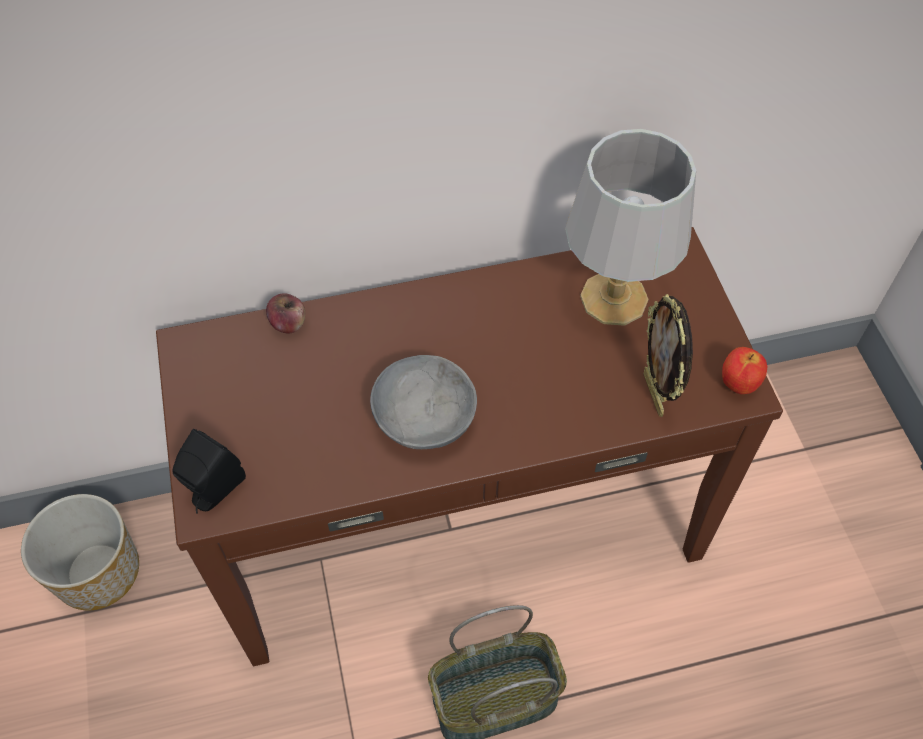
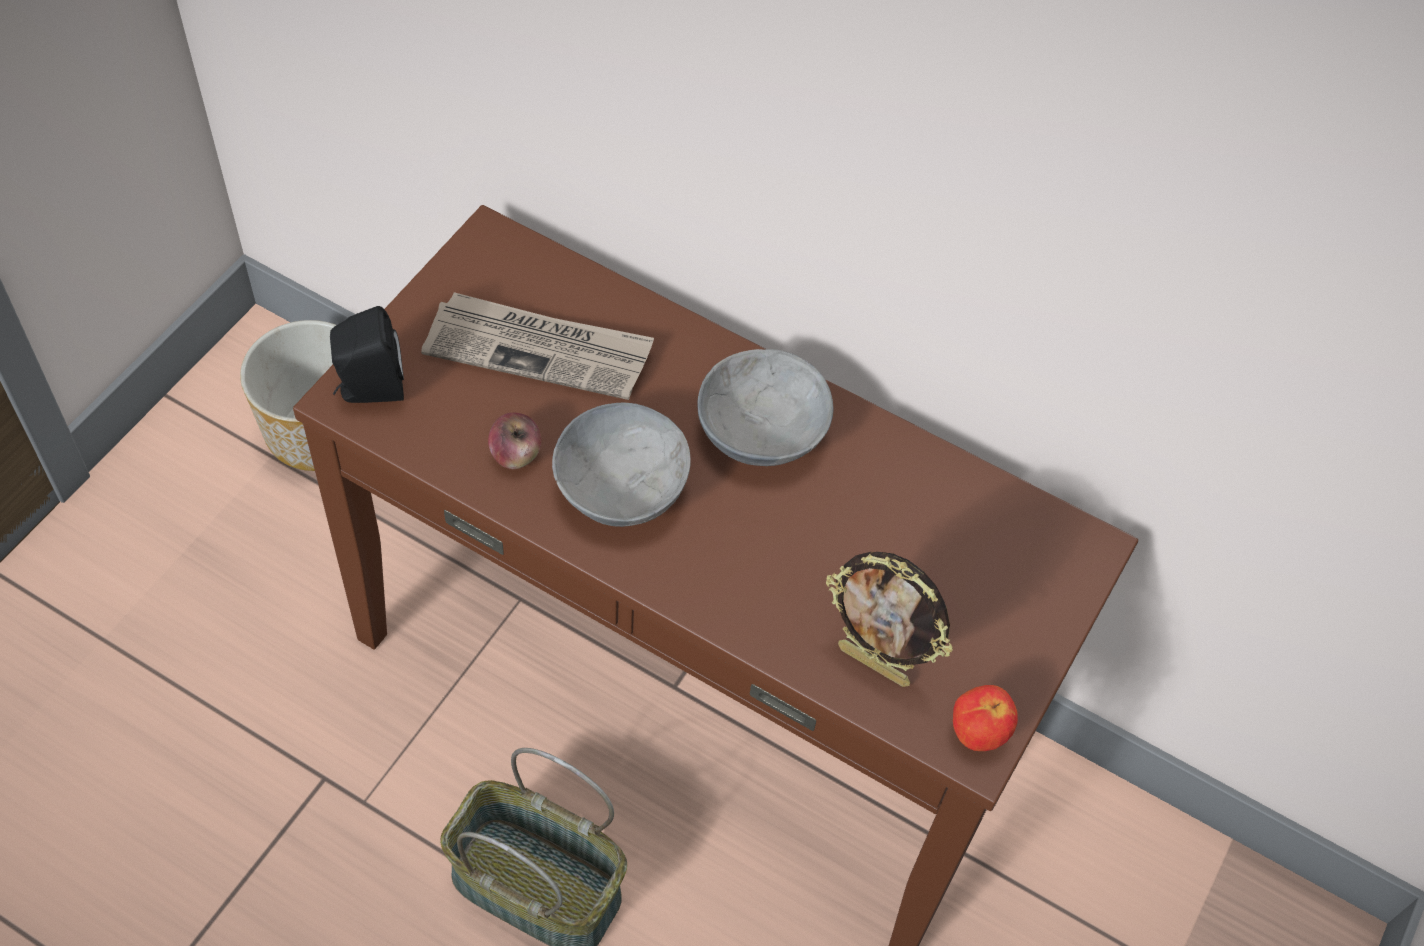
camera: 40 degrees right, 0 degrees up
apple [266,293,305,334] -> apple moved to [488,413,541,469]
grey table lamp [565,129,696,326] -> none
picture frame [643,294,693,417] -> picture frame turned 90 degrees counterclockwise [826,552,953,687]
none -> newspaper [421,292,654,400]
none -> grey bowl [697,349,834,466]

